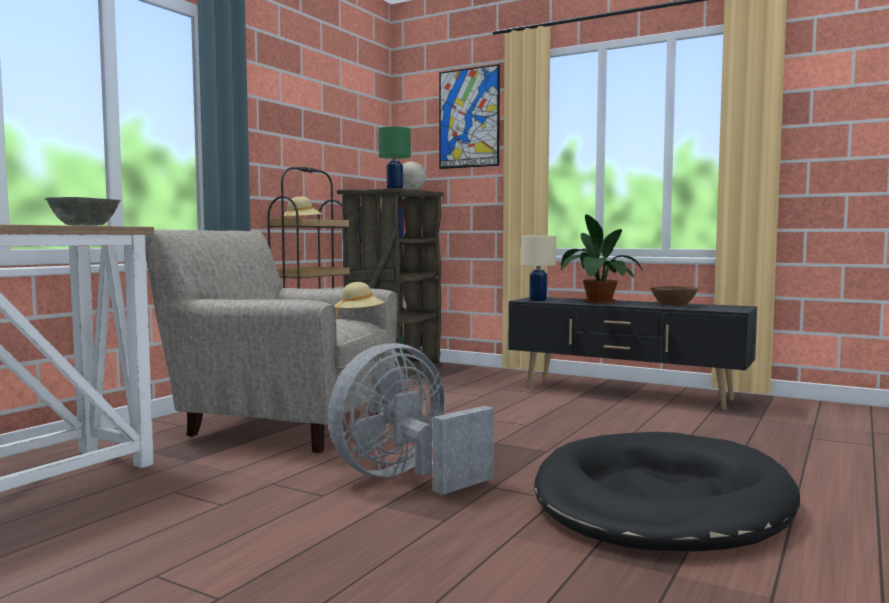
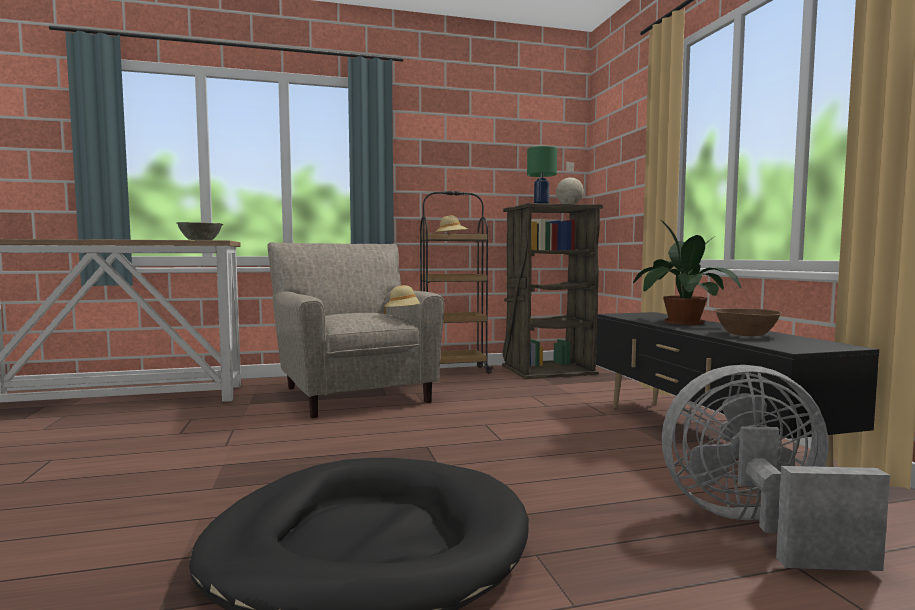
camera: 45 degrees right, 0 degrees up
grey fan [328,343,494,495] -> grey fan moved to [662,365,890,571]
picture [439,64,500,169] -> none
beige table lamp [521,235,556,301] -> none

